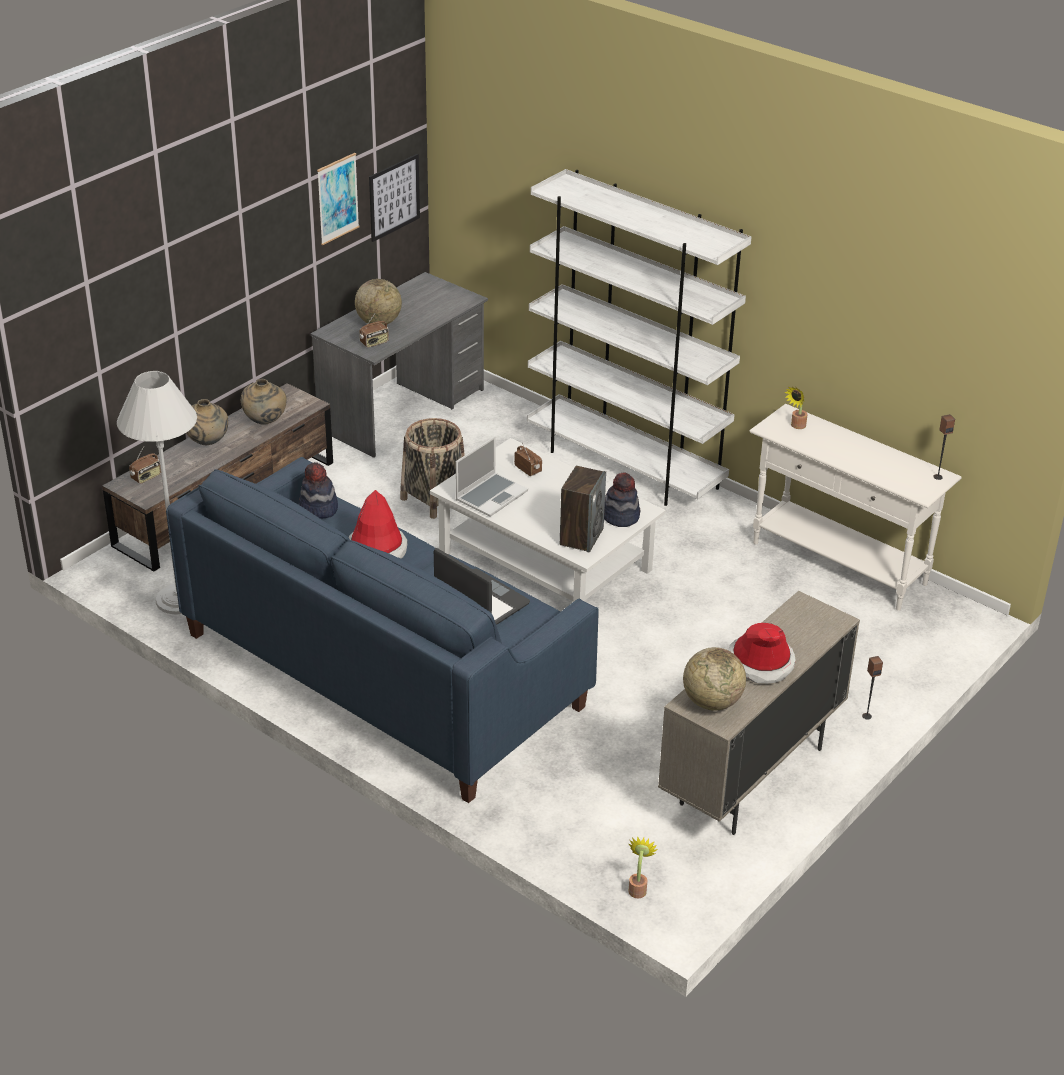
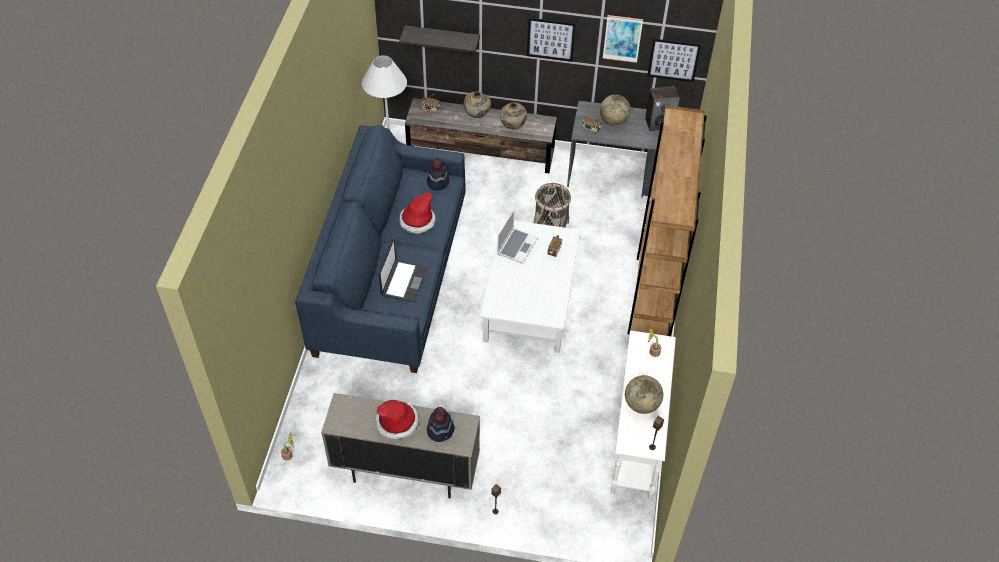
camera: 60 degrees right, 15 degrees up
laptop [456,436,528,517] -> laptop turned 75 degrees counterclockwise [497,210,538,264]
white bookcase [527,169,752,506] -> brown bookcase [627,105,707,336]
speaker [560,466,606,552] -> speaker moved to [645,86,680,131]
hat [604,473,640,527] -> hat moved to [427,407,454,442]
globe [683,647,746,711] -> globe moved to [625,375,663,414]
none -> shelf [399,25,480,53]
none -> picture [527,18,576,62]

